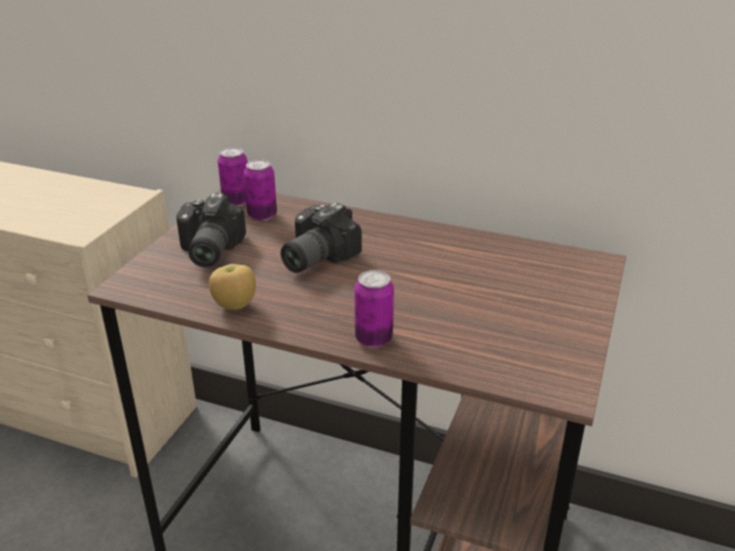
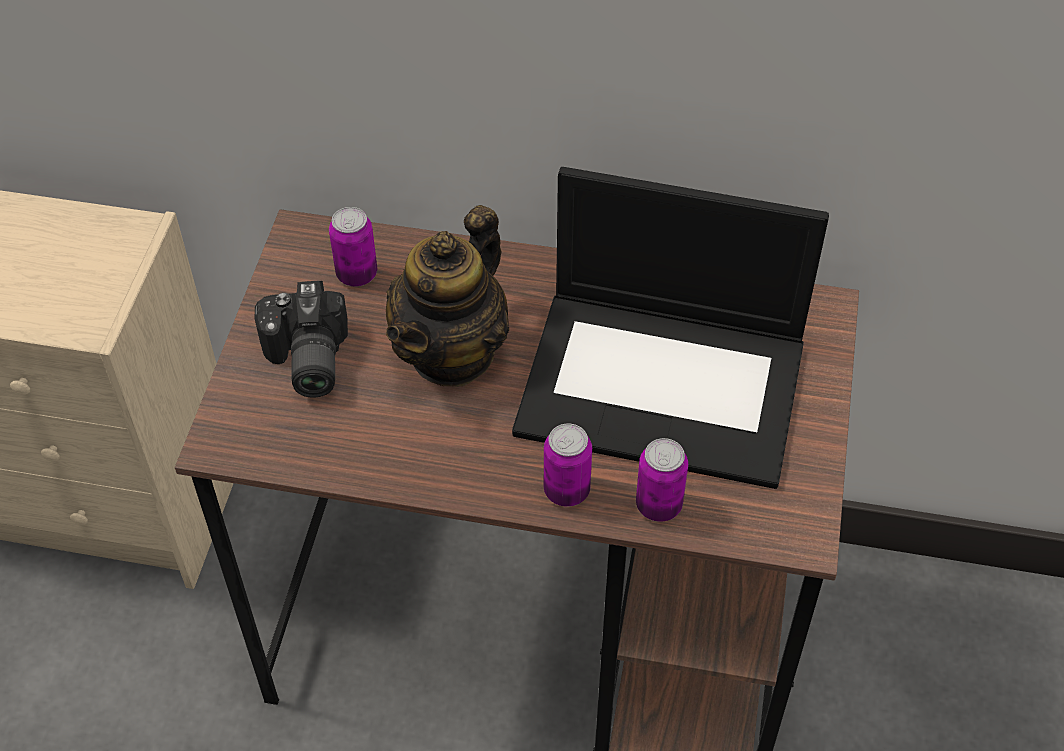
camera: 10 degrees left, 20 degrees up
apple [209,264,256,310] -> none
can [218,147,248,206] -> can moved to [636,438,688,522]
camera [281,203,362,273] -> teapot [386,205,510,387]
none -> laptop [512,167,829,489]

